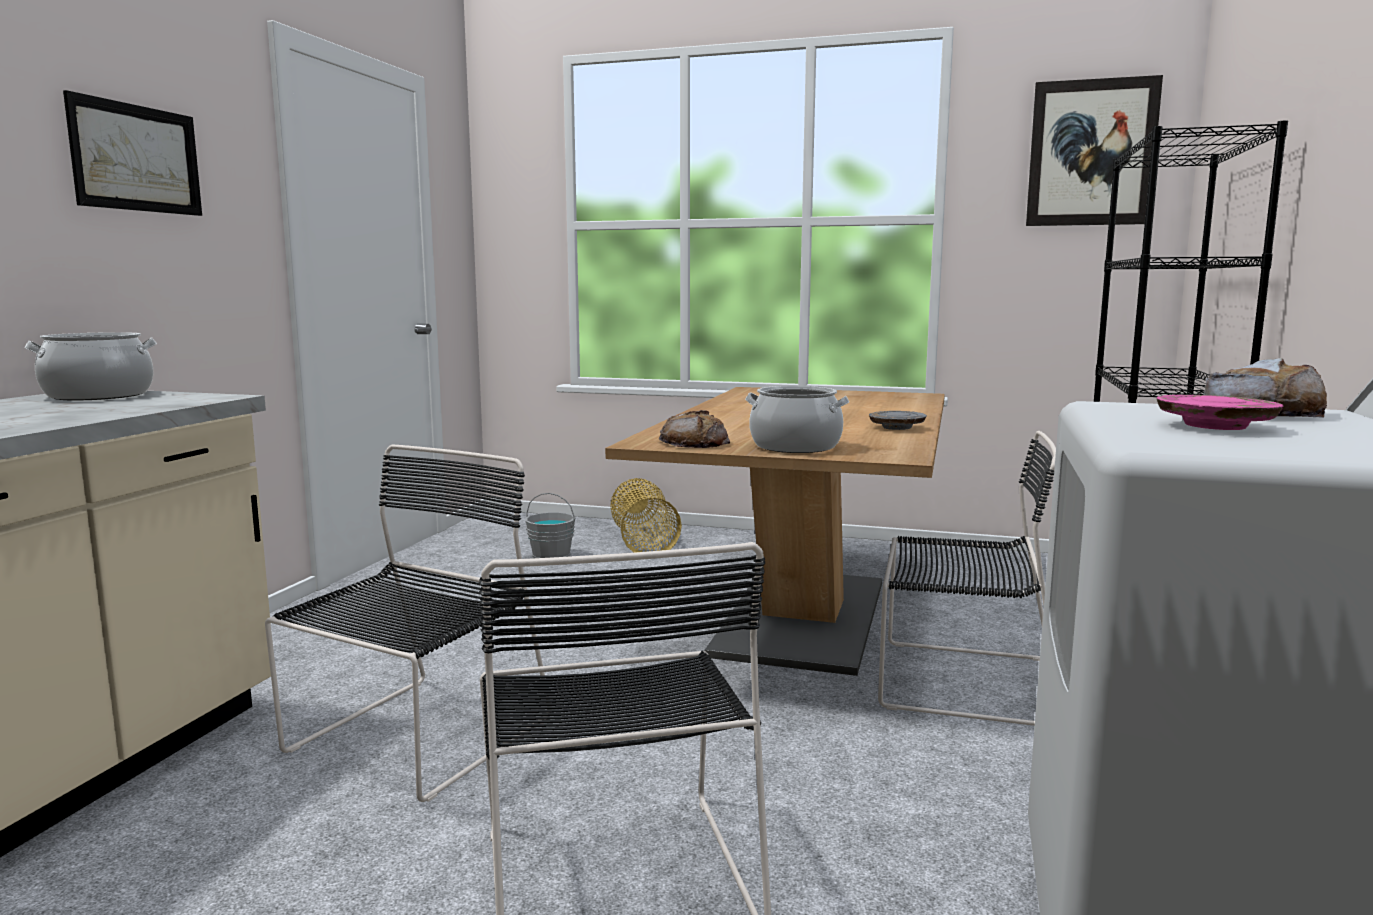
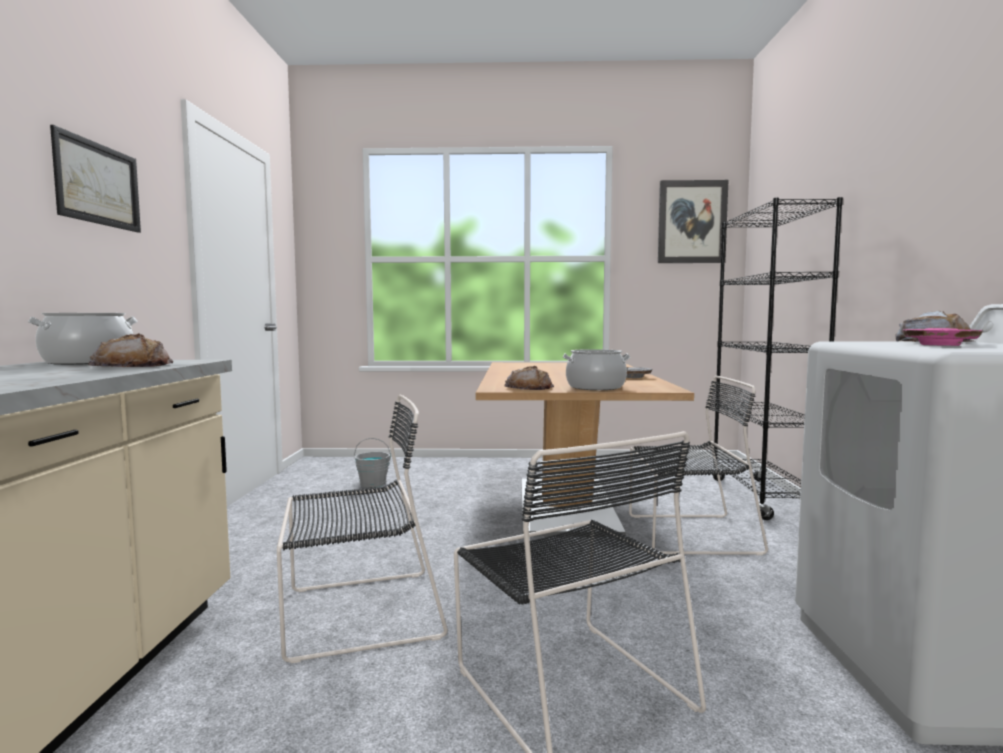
camera: 15 degrees left, 5 degrees down
black chair [265,445,552,802] -> black chair turned 60 degrees clockwise [277,395,448,664]
basket [611,478,682,553] -> none
none -> bread [88,333,173,367]

